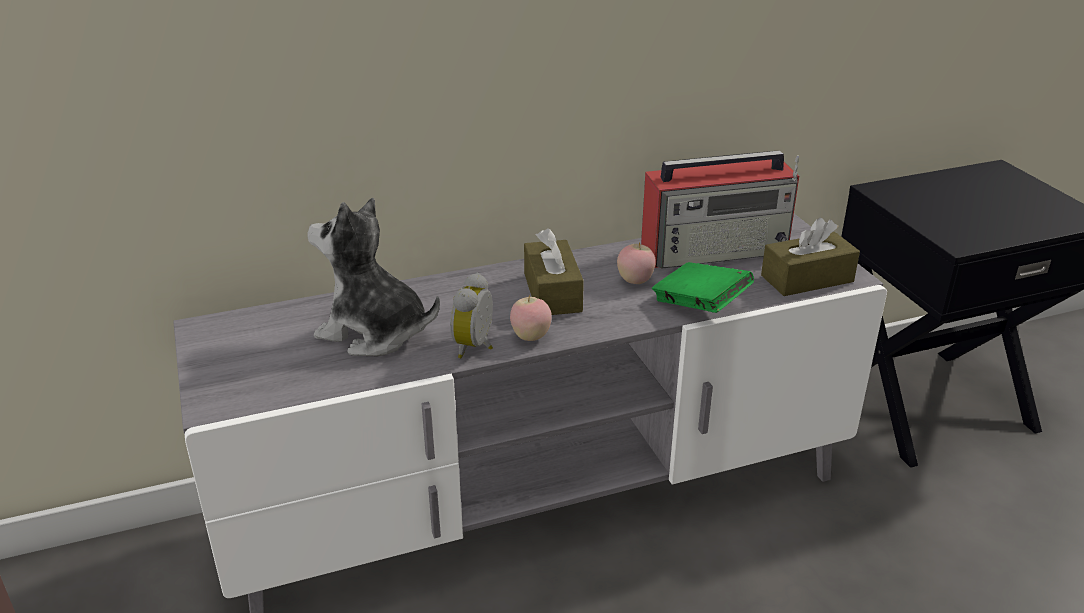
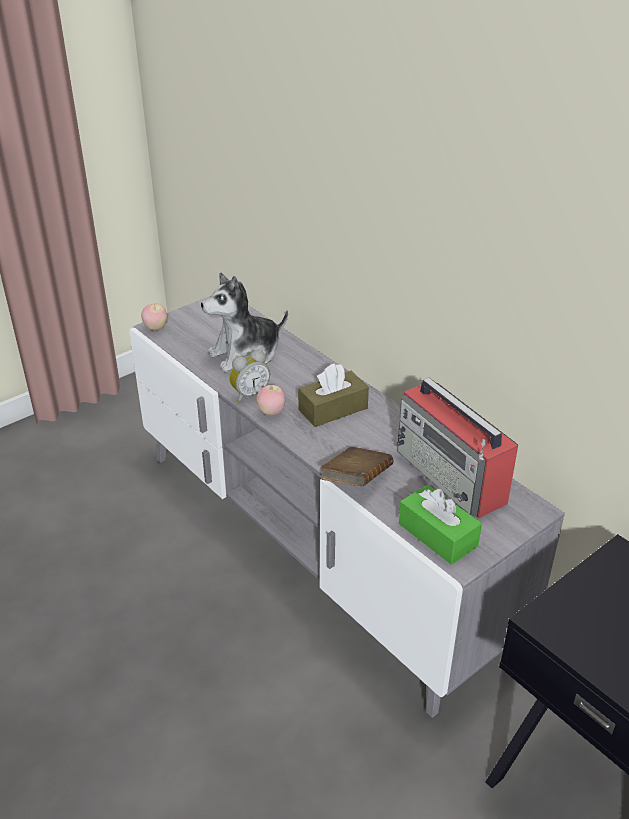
camera: 70 degrees right, 5 degrees up
plush toy [307,198,440,356] -> plush toy turned 120 degrees counterclockwise [201,272,288,372]
alarm clock [450,273,493,358] -> alarm clock turned 150 degrees clockwise [229,350,270,403]
apple [617,242,656,284] -> apple moved to [141,304,167,331]
green book [652,262,754,313] -> brown book [320,447,393,486]
brown tissue box [761,217,860,296] -> green tissue box [399,485,482,565]

